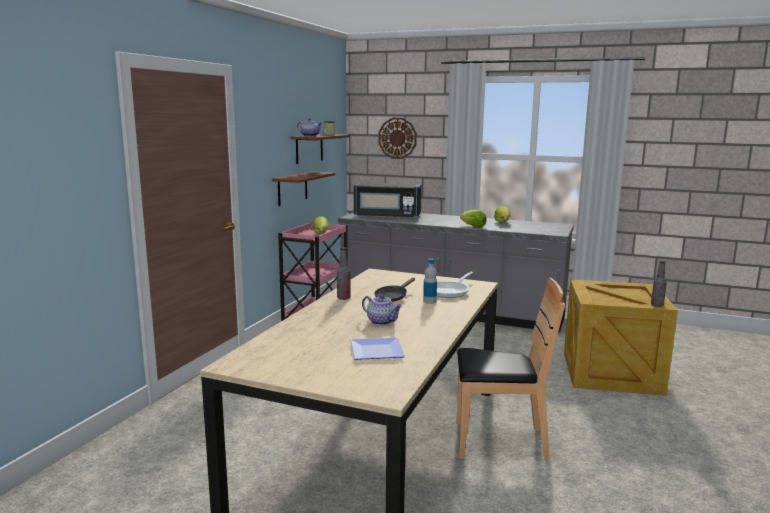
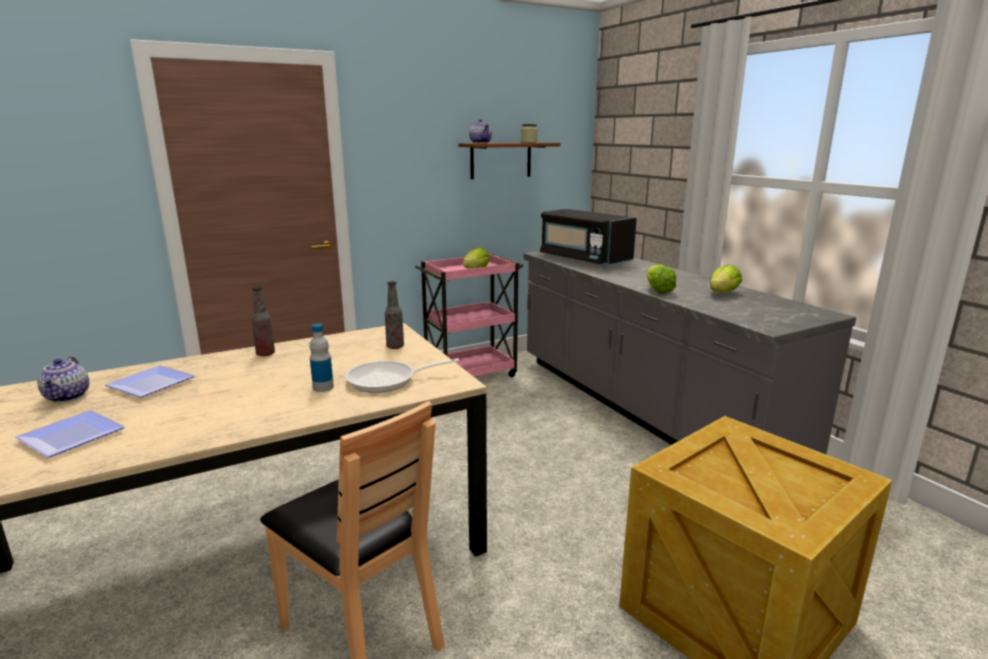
camera: 40 degrees right, 5 degrees up
shelf [272,171,336,206] -> none
teapot [362,294,402,325] -> teapot moved to [37,356,89,403]
black frying pan [374,278,415,302] -> none
wall clock [378,118,417,159] -> none
bottle [651,261,667,307] -> bottle moved to [385,281,404,349]
none -> plate [105,365,196,398]

